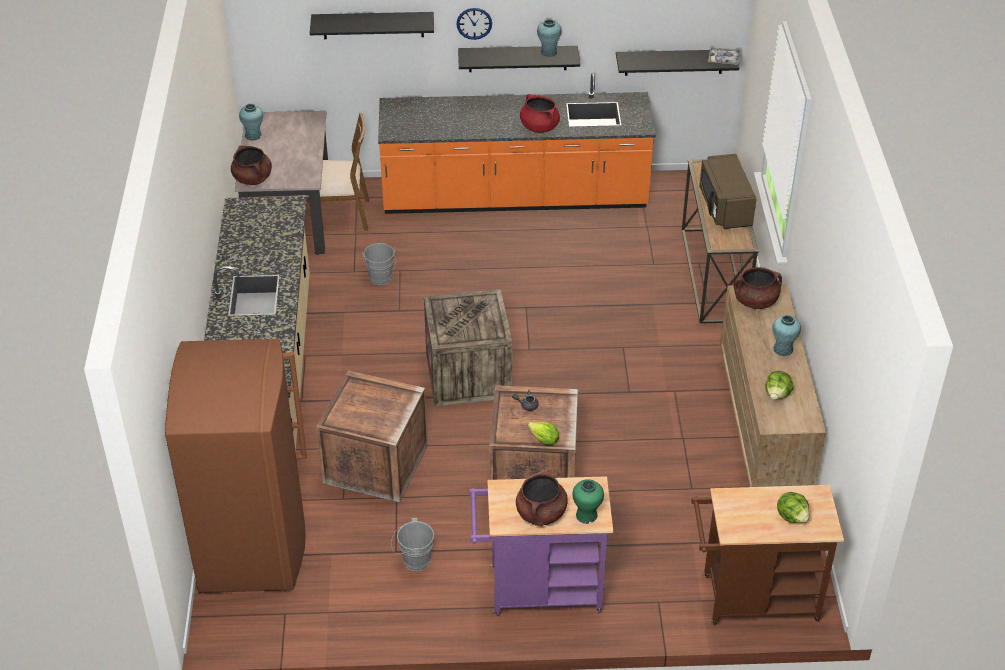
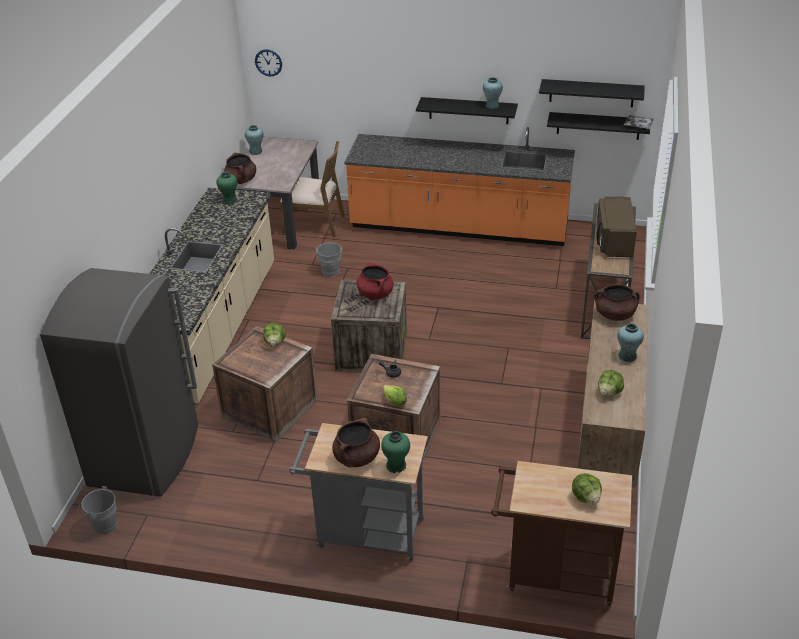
camera: 15 degrees right, 5 degrees down
brown fridge [165,338,307,593] -> grey fridge [40,268,198,497]
black shelf [310,12,434,39] -> black shelf moved to [539,79,645,107]
grey bucket [391,518,434,571] -> grey bucket moved to [77,486,118,535]
wall clock [456,8,492,40] -> wall clock moved to [255,49,282,76]
purple cart [469,476,613,616] -> grey cart [289,423,428,562]
red cooking pot [520,94,560,133] -> red cooking pot moved to [356,262,394,299]
none -> green vase [216,172,237,205]
none -> lettuce [263,322,286,346]

